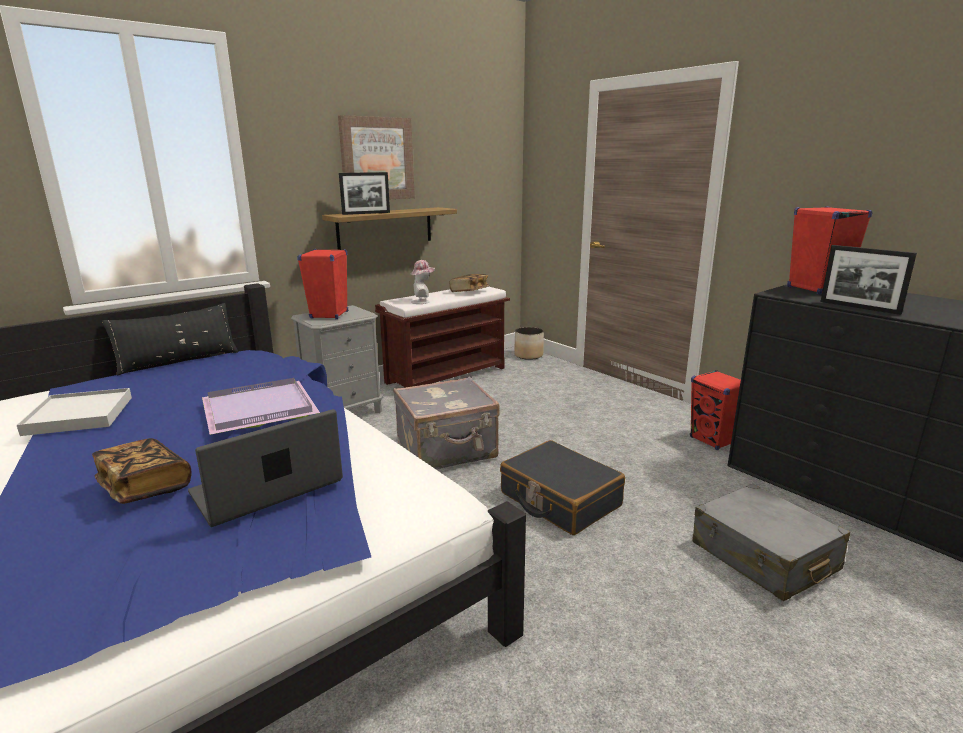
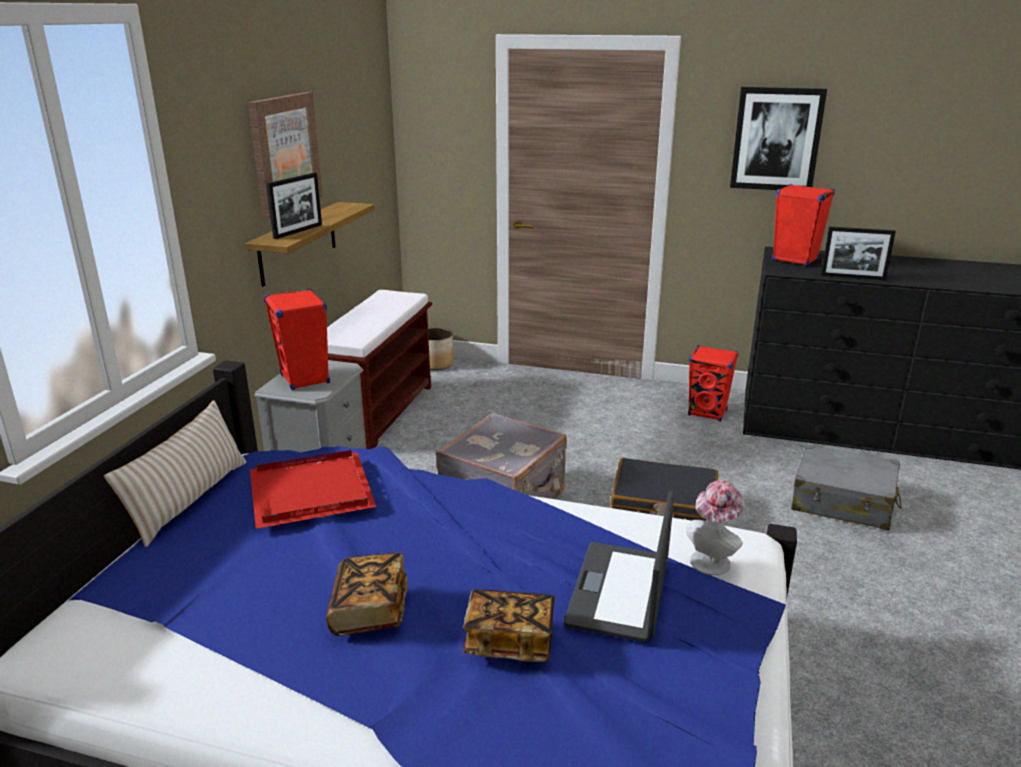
camera: 35 degrees left, 5 degrees up
white tray [17,388,132,436] -> none
black pillow [102,303,238,376] -> beige pillow [104,400,247,547]
purple tray [202,378,320,435] -> none
hat [411,260,435,304] -> hat moved to [686,480,745,575]
book [450,274,489,292] -> book moved to [326,553,408,636]
none -> red tray [250,450,376,529]
none -> picture [730,87,827,190]

